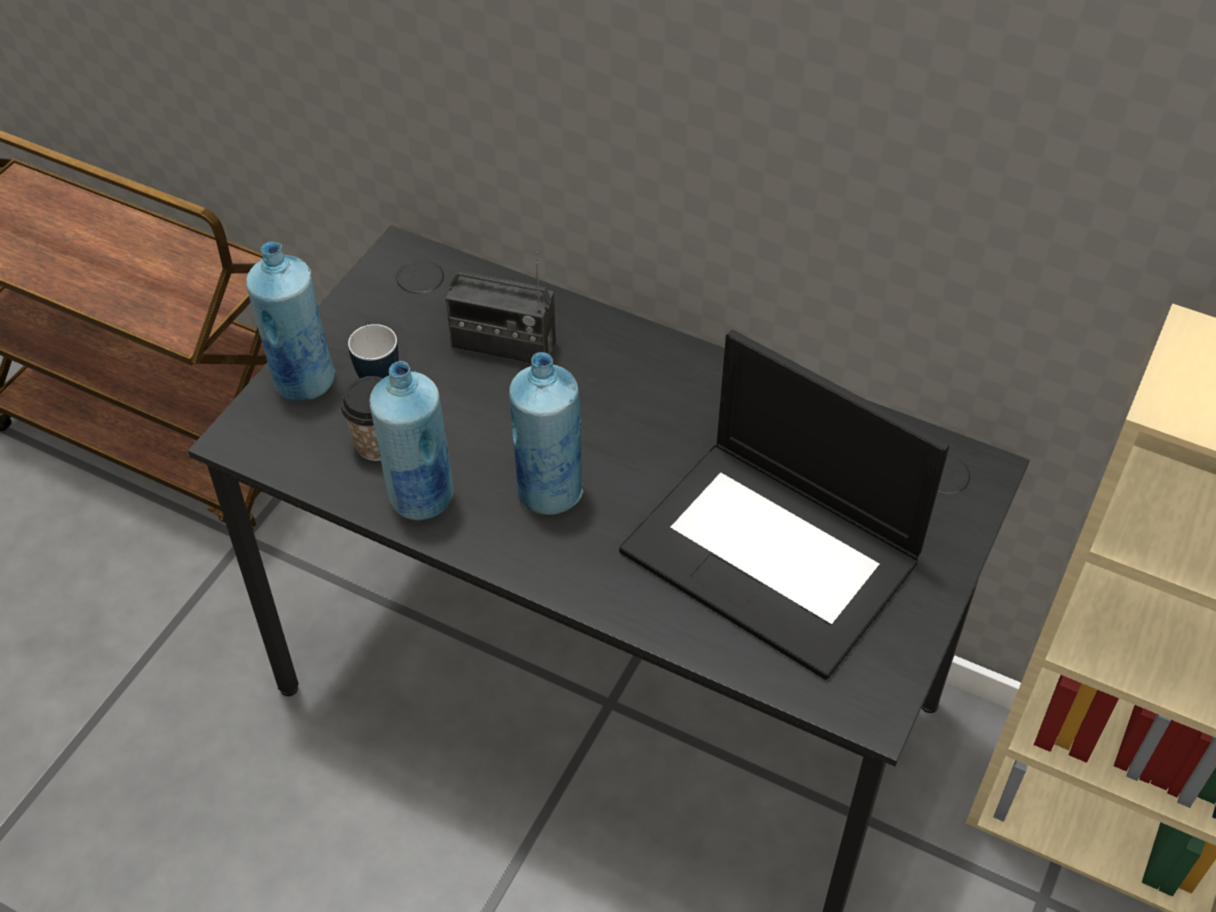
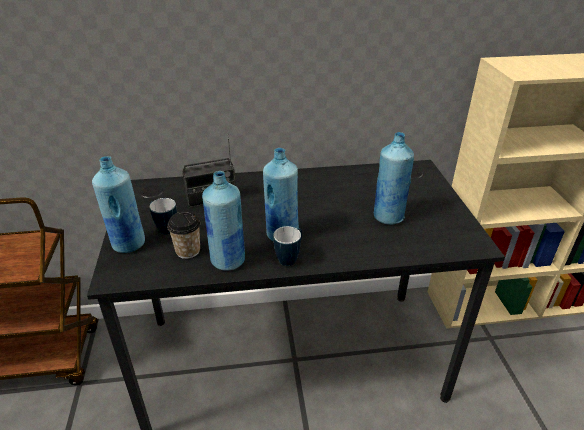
camera: 35 degrees left, 15 degrees down
laptop [619,330,950,680] -> blue bottle [374,132,414,225]
none -> mug [273,226,302,266]

